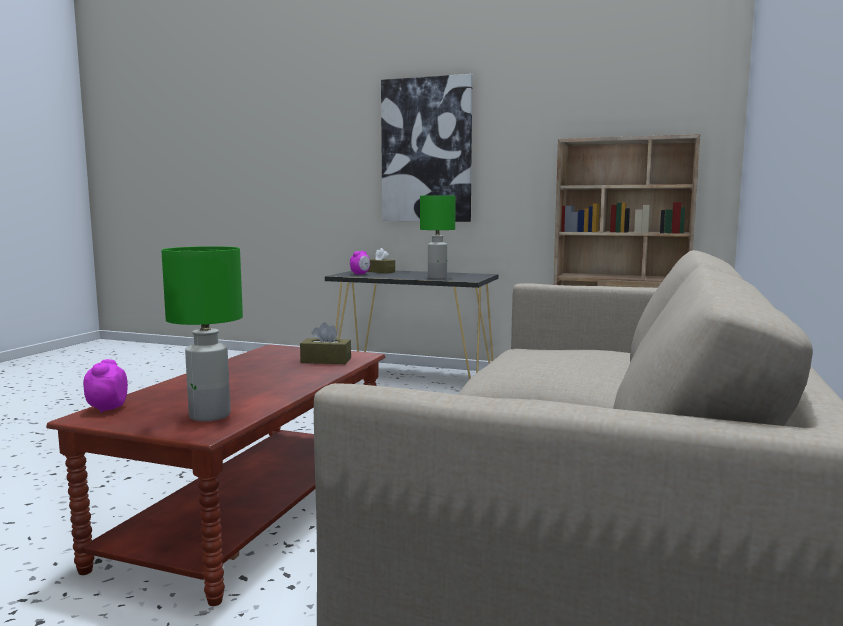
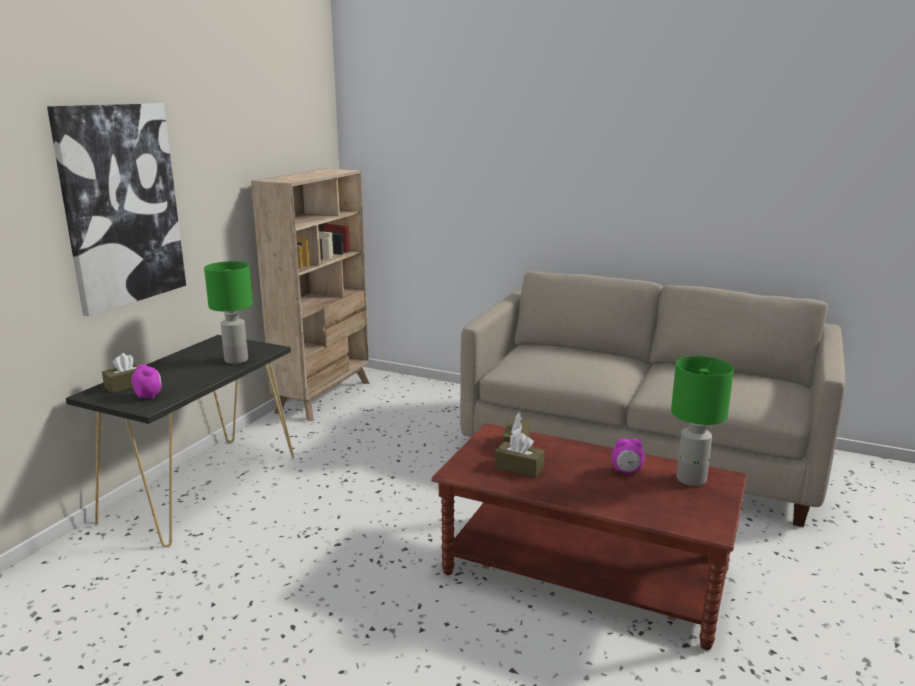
camera: 85 degrees left, 10 degrees up
alarm clock [83,359,128,413] -> alarm clock moved to [612,438,645,474]
none -> brown tissue box [495,433,545,477]

